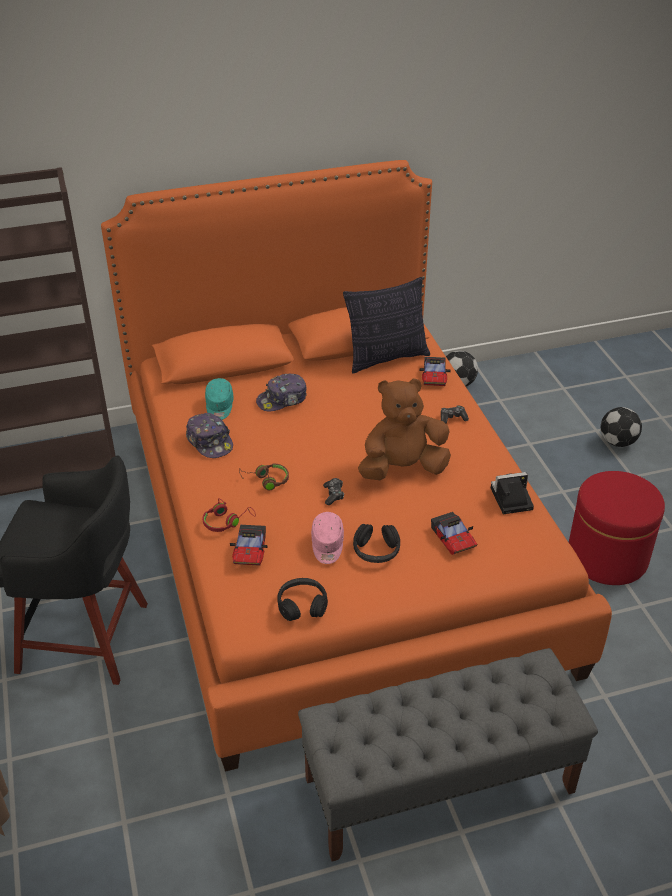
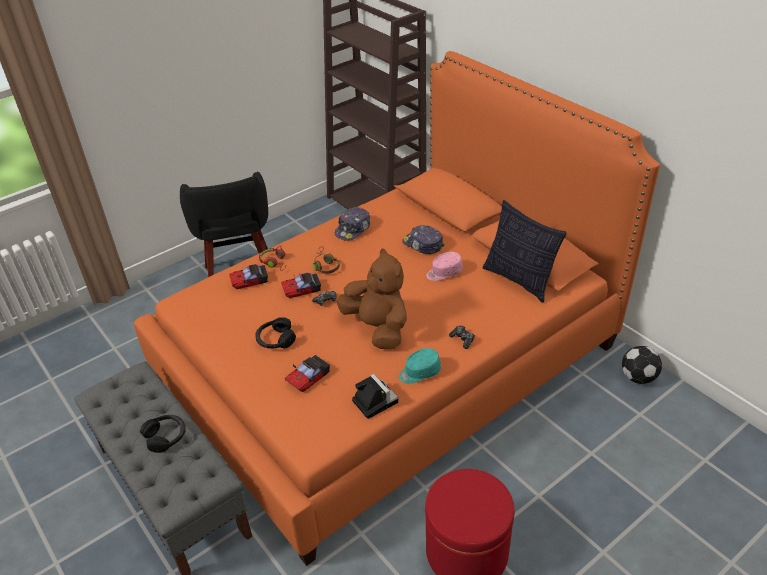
camera: 70 degrees right, 0 degrees up
turquoise cap [205,378,234,420] -> turquoise cap moved to [399,348,441,384]
black headphones [277,578,328,621] -> black headphones moved to [140,415,186,453]
pink cap [311,512,344,564] -> pink cap moved to [426,252,463,281]
toy car [420,357,451,386] -> toy car moved to [281,273,321,298]
football [601,407,642,447] -> none

